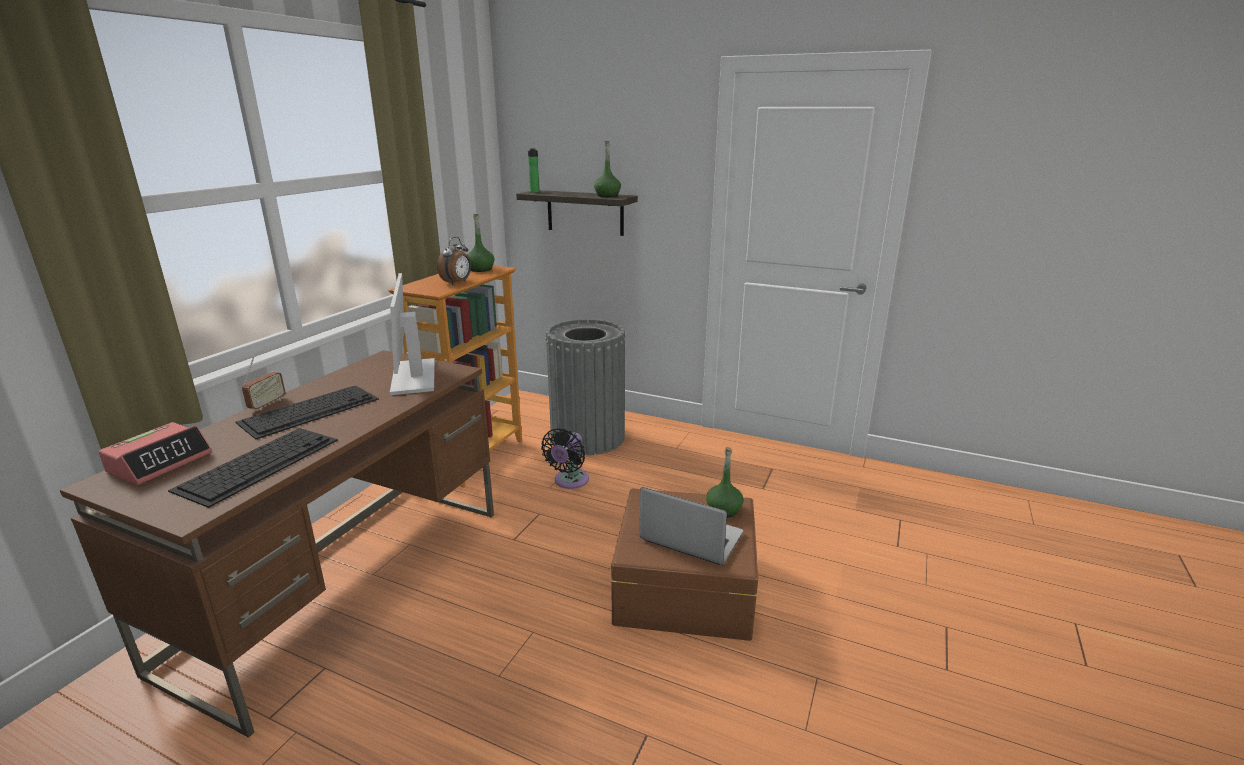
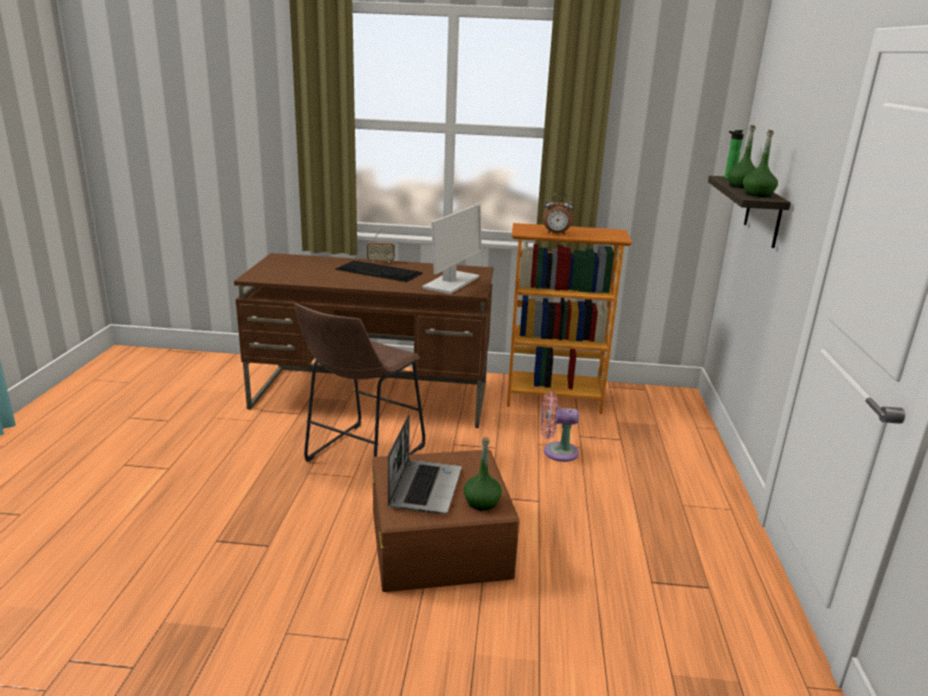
camera: 70 degrees right, 0 degrees up
alarm clock [98,422,212,485] -> none
keyboard [168,428,338,508] -> none
monitor [390,273,435,395] -> monitor turned 150 degrees clockwise [422,204,482,294]
green bottle [467,214,495,272] -> green bottle moved to [727,125,757,188]
black fan [541,428,589,489] -> pink fan [541,392,579,462]
grey trash can [545,319,626,455] -> none
none -> brown stool [294,303,425,462]

